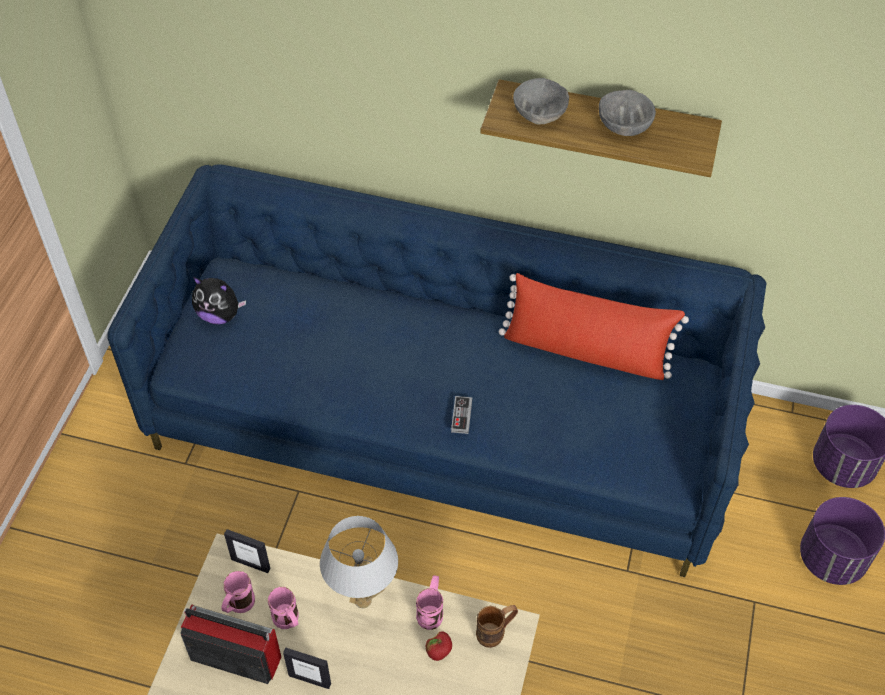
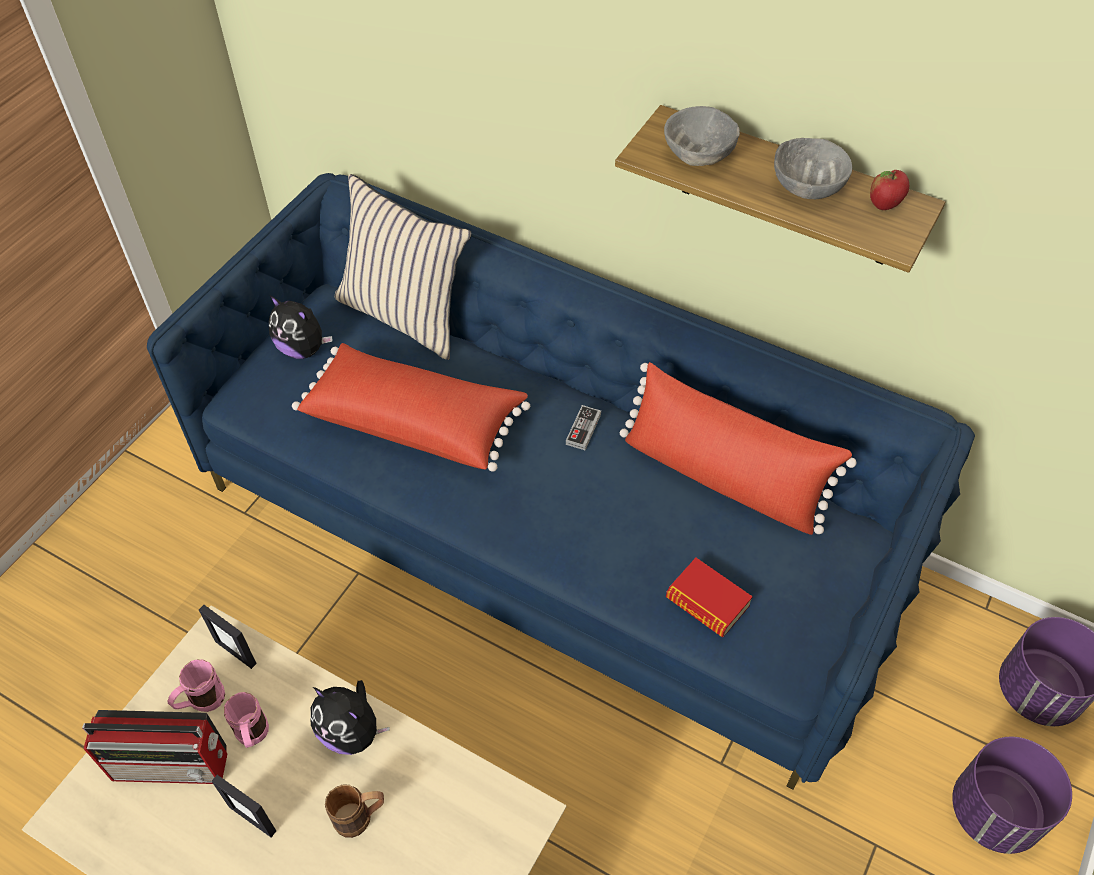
camera: 15 degrees right, 0 degrees up
radio [180,605,281,684] -> radio turned 150 degrees clockwise [82,710,227,784]
white table lamp [320,516,398,608] -> plush toy [310,680,390,755]
pink mug [416,575,443,630] -> none
apple [426,632,452,661] -> apple moved to [870,170,909,210]
game controller [451,396,472,434] -> game controller moved to [566,405,601,450]
brown mug [476,605,518,648] -> brown mug moved to [325,785,384,838]
none -> red pillow [292,343,530,472]
none -> beige pillow [335,174,472,360]
none -> book [666,558,753,637]

